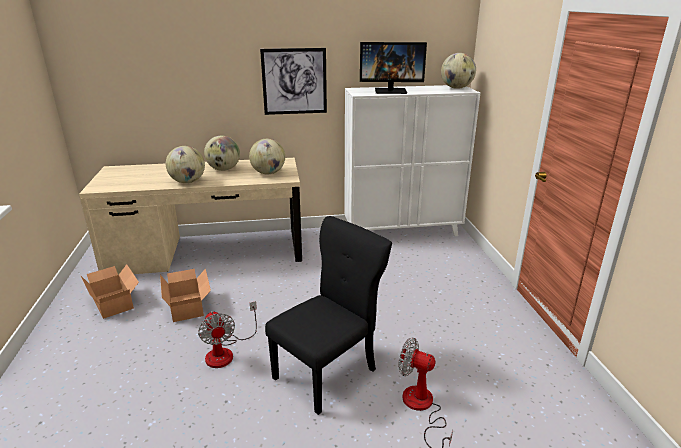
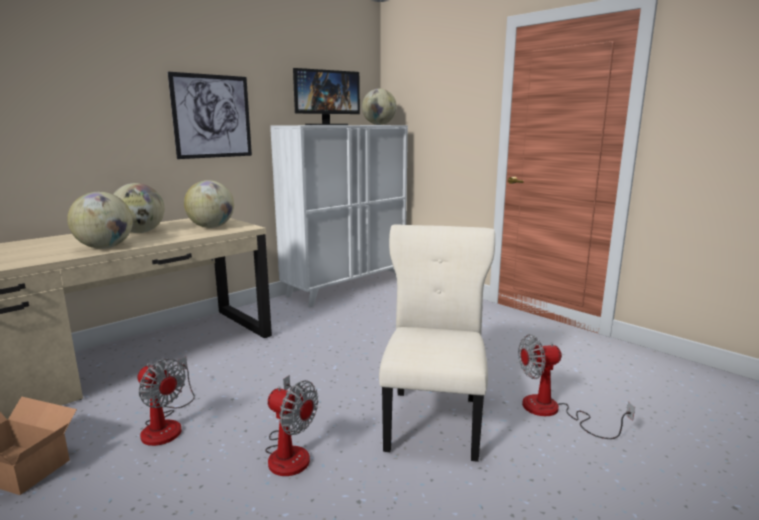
camera: 35 degrees left, 10 degrees down
cardboard box [160,269,211,322] -> fan [137,357,195,446]
black chair [265,216,392,415] -> beige chair [379,224,495,462]

